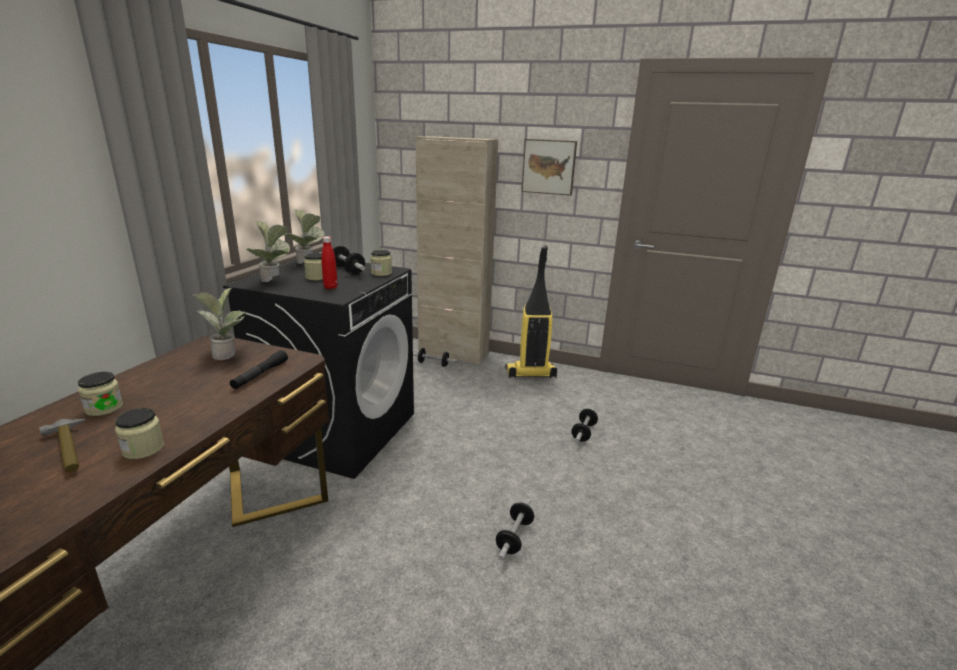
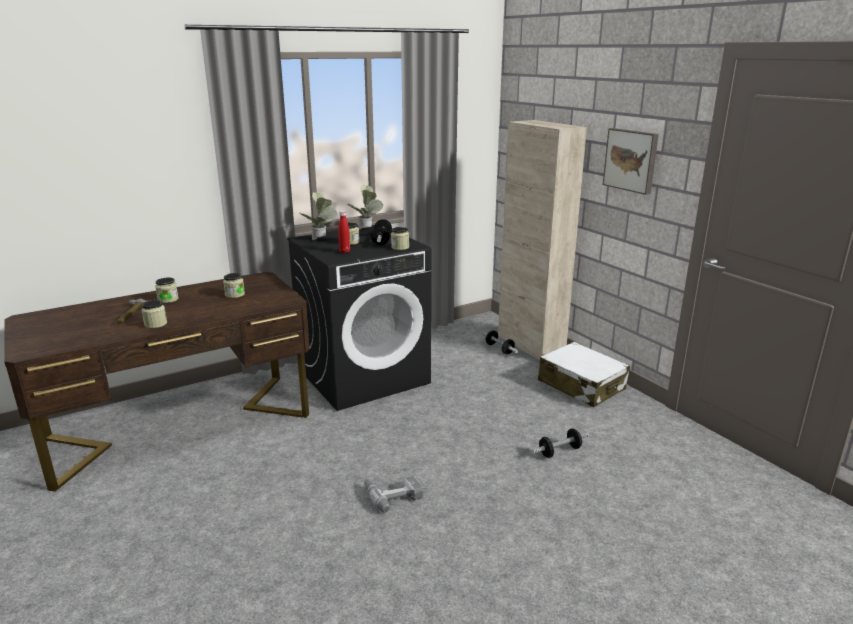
camera: 40 degrees right, 0 degrees up
potted plant [194,287,246,360] -> none
black flashlight [230,350,288,389] -> none
dumbbell [496,499,534,560] -> power drill [364,476,424,513]
vacuum cleaner [505,245,557,378] -> white suitcase [538,342,630,407]
none -> jar [223,273,245,298]

